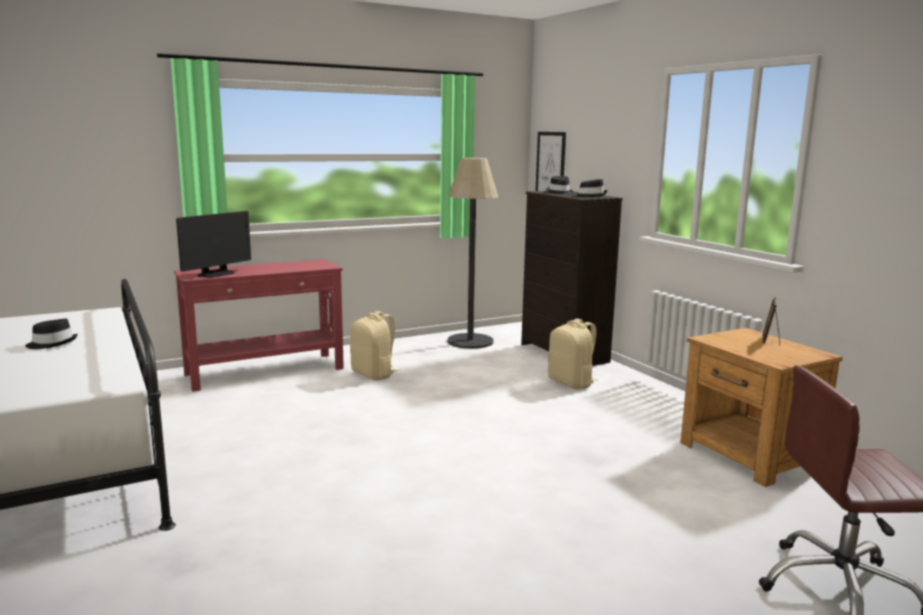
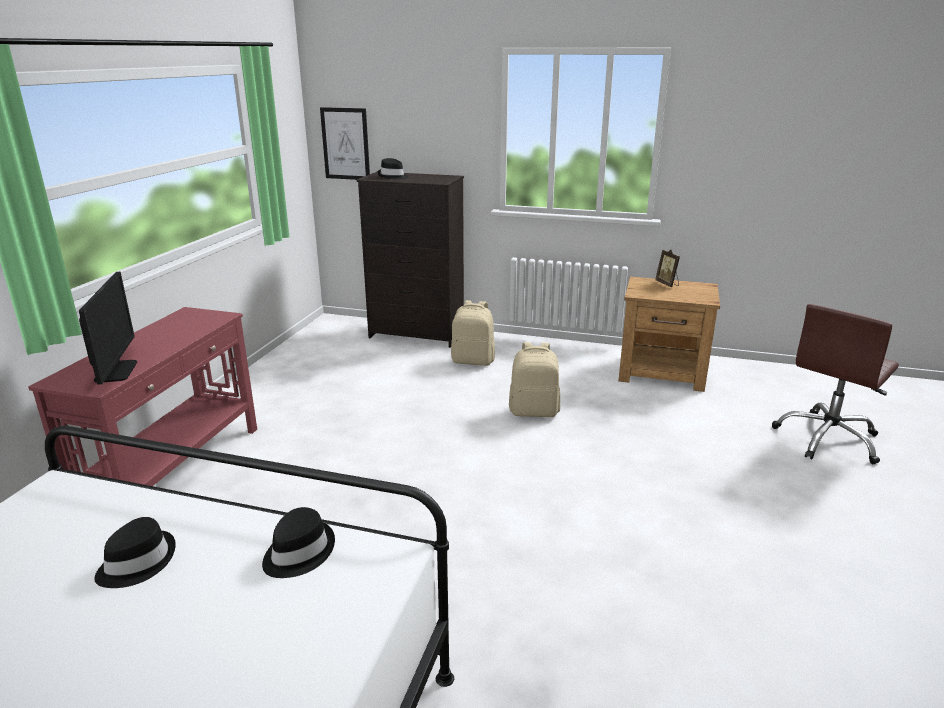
camera: 45 degrees left, 10 degrees up
beige backpack [350,311,400,380] -> beige backpack moved to [509,342,560,417]
floor lamp [448,158,498,349] -> none
black hat [575,179,607,197] -> black hat moved to [262,507,335,578]

